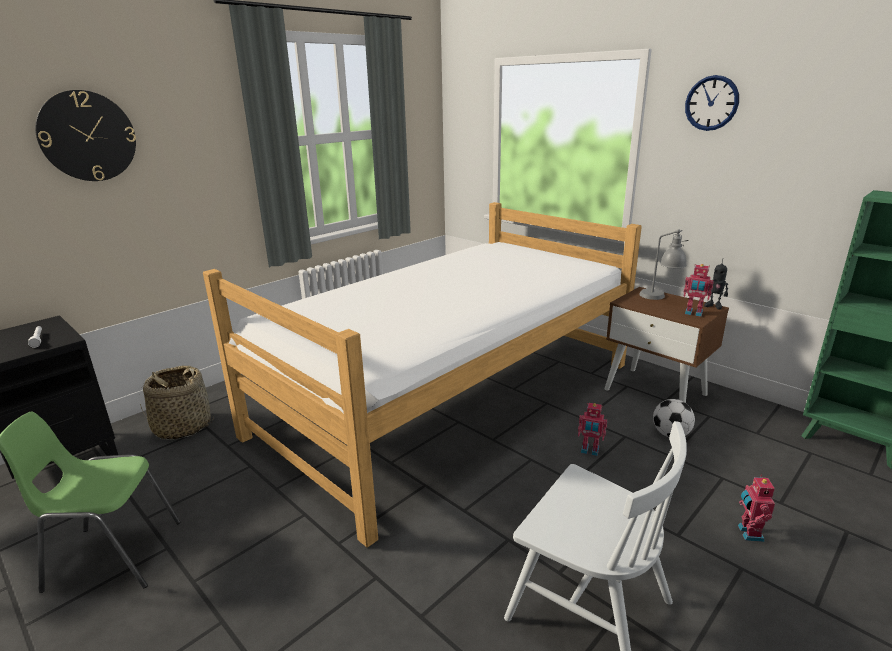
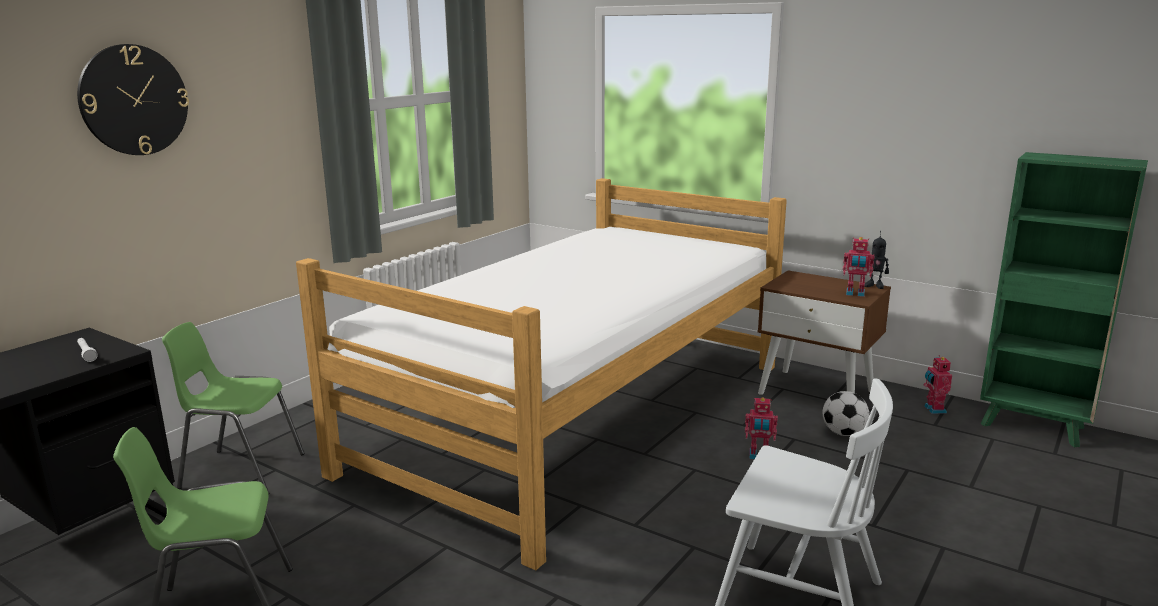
camera: 10 degrees left, 5 degrees down
basket [139,366,214,440] -> green chair [162,322,305,495]
grey table lamp [639,229,689,300] -> none
wall clock [685,75,739,131] -> none
toy robot [738,475,775,542] -> toy robot moved to [924,355,952,414]

